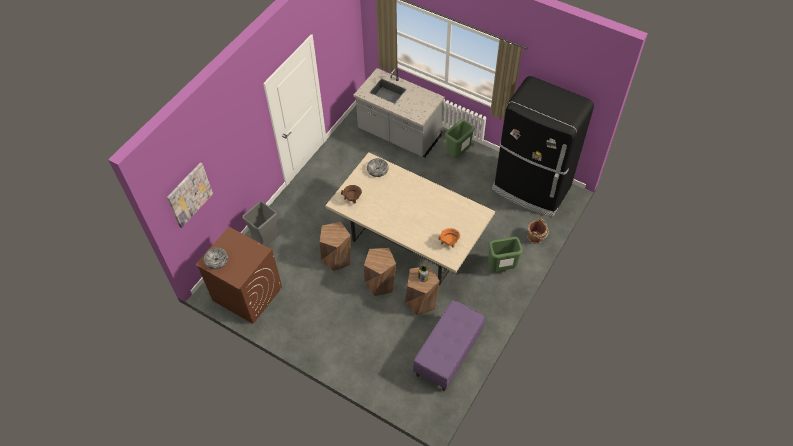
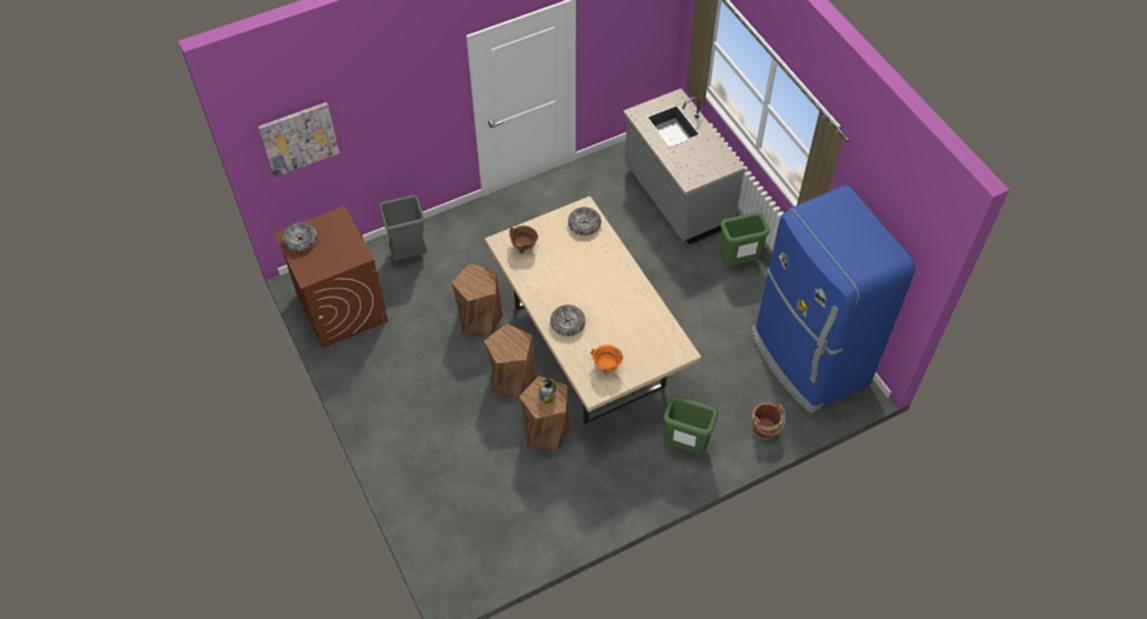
camera: 30 degrees right, 0 degrees up
purple bench [413,300,485,391] -> none
black fridge [492,76,594,217] -> blue fridge [751,185,915,413]
none -> bowl [550,305,585,336]

